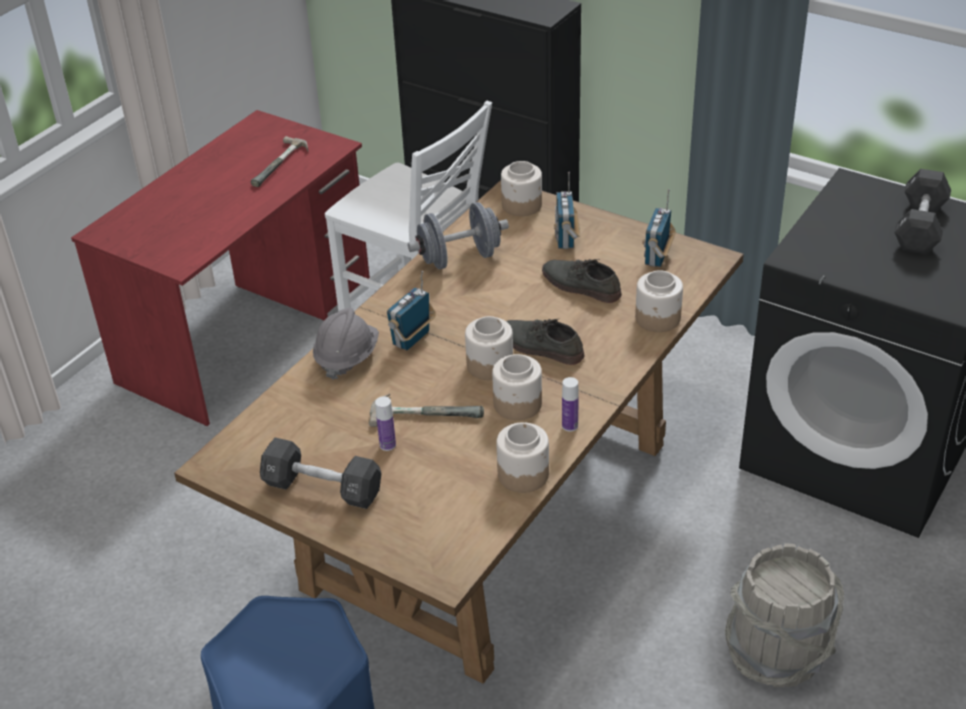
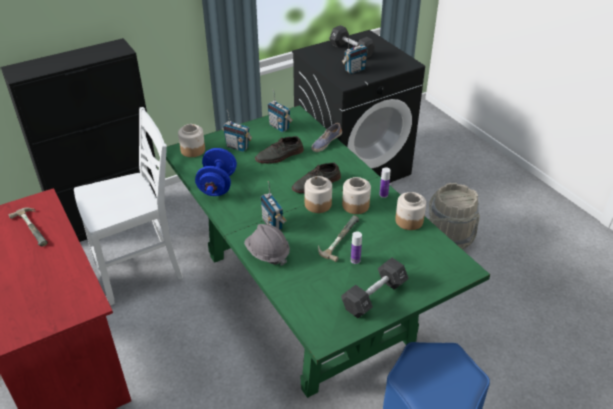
camera: 65 degrees left, 0 degrees up
brown dining table [174,180,744,684] -> green dining table [166,105,490,398]
grey dumbbell [408,202,509,269] -> blue dumbbell [195,148,237,196]
jar [635,270,683,332] -> shoe [311,123,342,152]
none -> radio [342,38,368,74]

